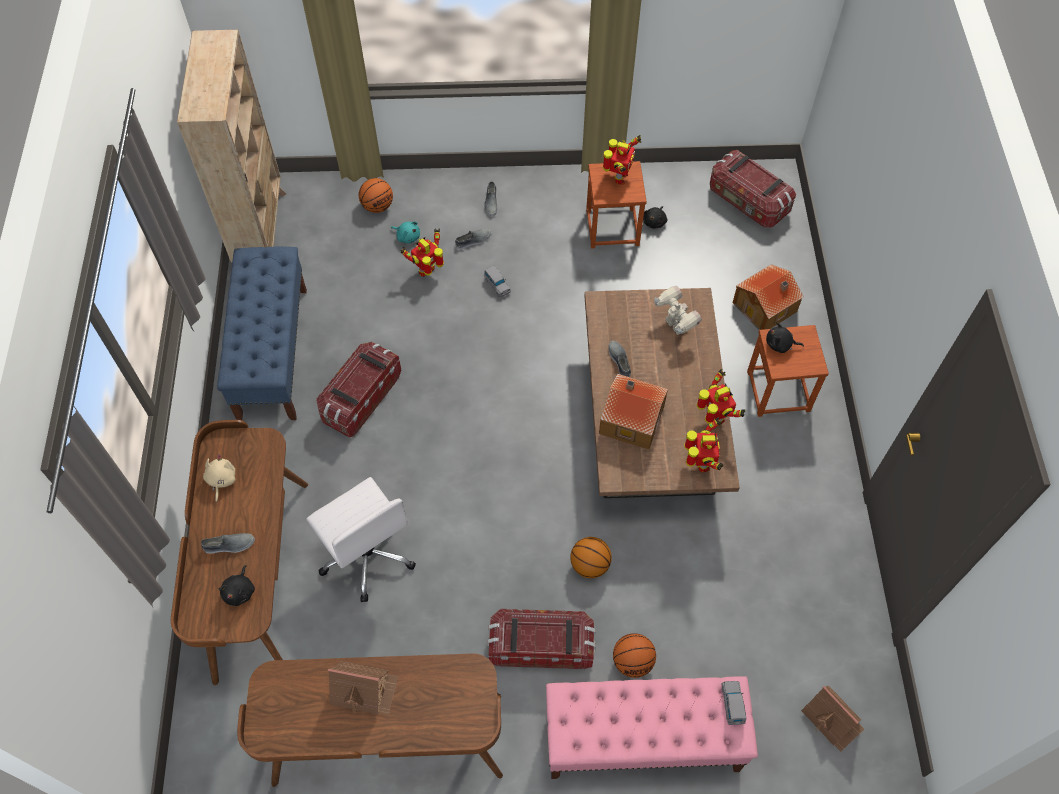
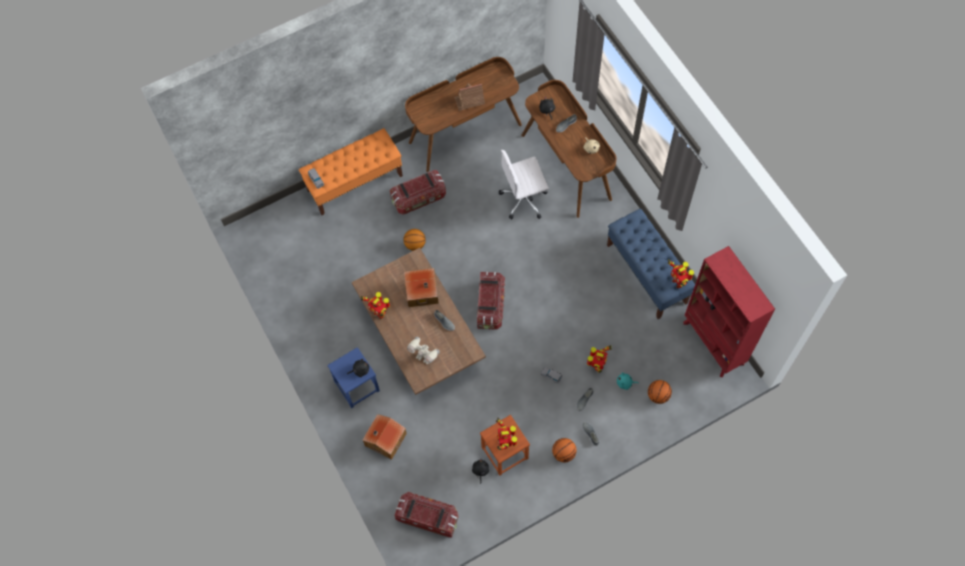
camera: 155 degrees right, 5 degrees up
beige bookcase [177,30,286,262] -> red bookcase [683,246,775,377]
white office chair [306,477,416,602] -> white office chair turned 45 degrees counterclockwise [499,150,549,220]
storage box [317,342,401,438] -> storage box moved to [477,271,505,330]
pink bench [546,676,758,779] -> orange bench [299,128,403,216]
basketball [613,633,656,678] -> basketball moved to [552,438,577,462]
toy robot [684,417,724,472] -> toy robot moved to [668,260,694,288]
brown stool [747,325,829,417] -> blue stool [327,347,380,408]
toy house [801,685,864,752] -> none

